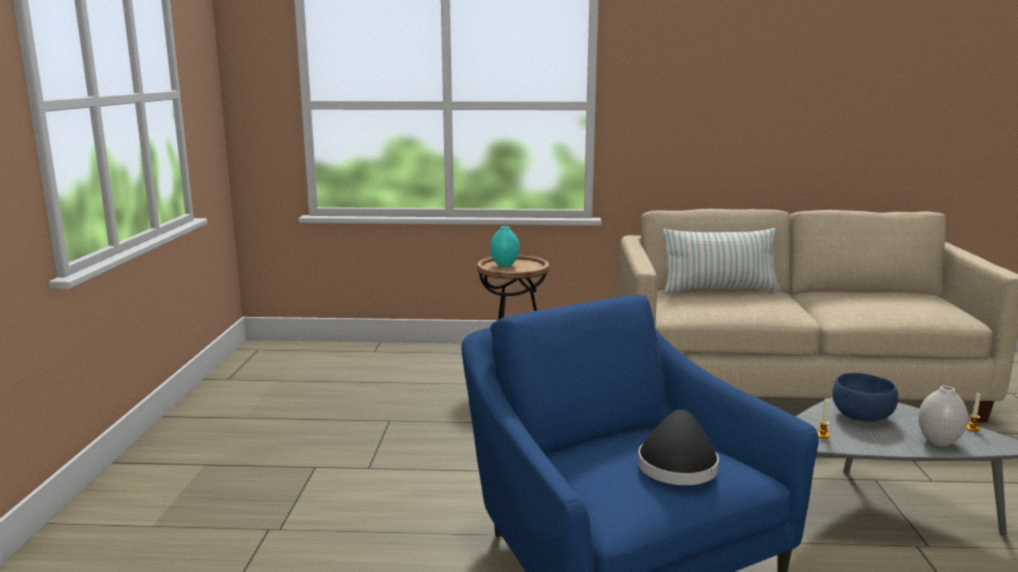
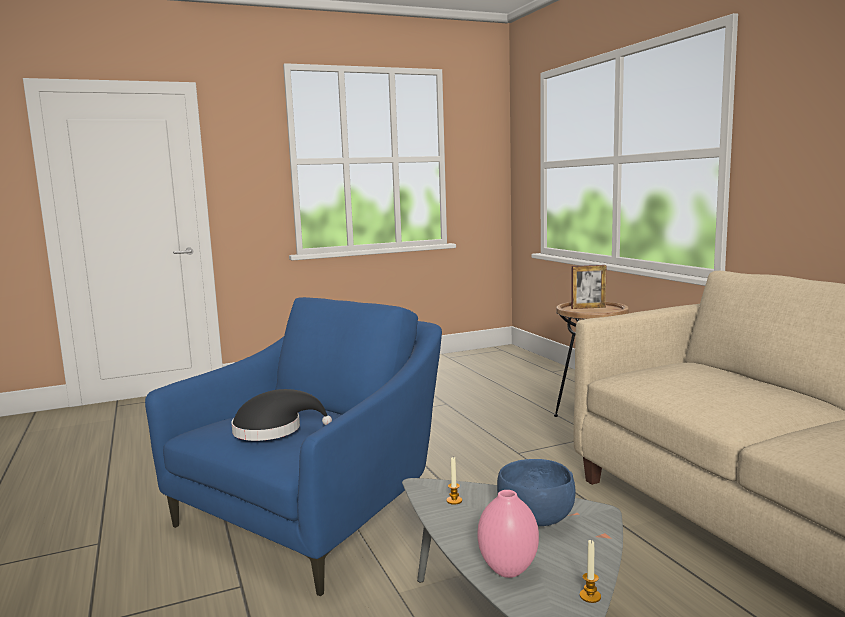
camera: 65 degrees right, 5 degrees down
turquoise vase [490,226,519,267] -> picture frame [571,265,606,309]
pillow [663,228,780,294] -> none
white vase [918,386,968,447] -> pink vase [477,490,539,578]

